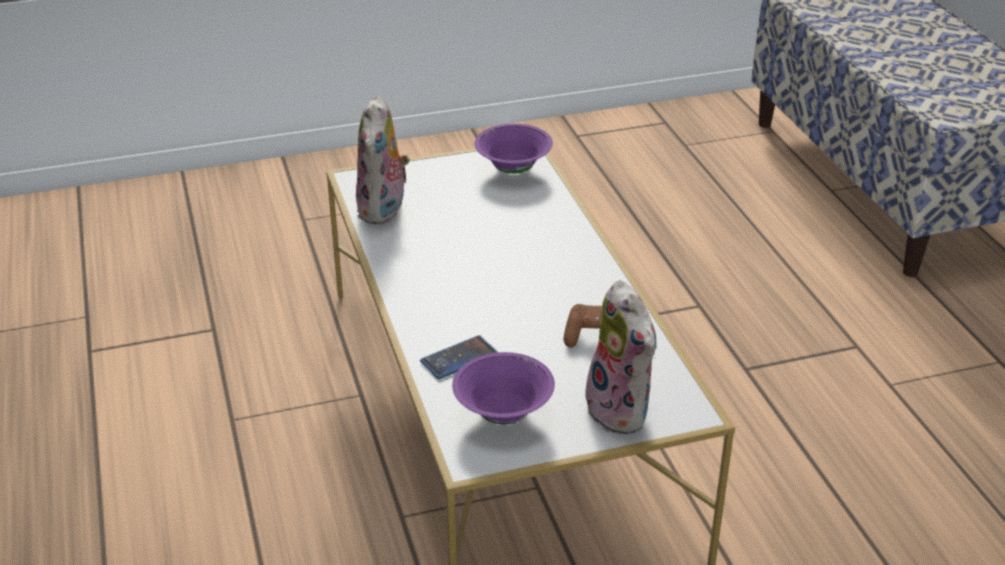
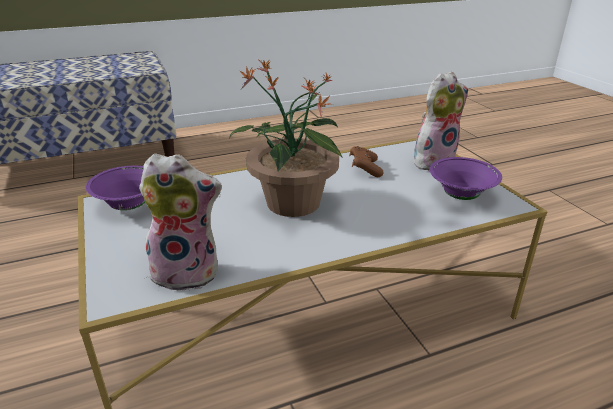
camera: 95 degrees left, 5 degrees down
phone [420,335,498,379] -> none
none -> potted plant [229,59,343,217]

